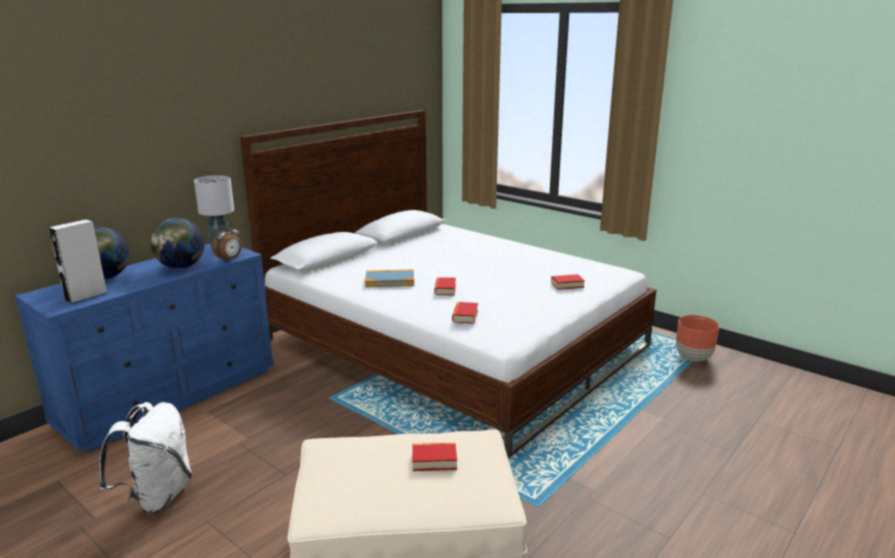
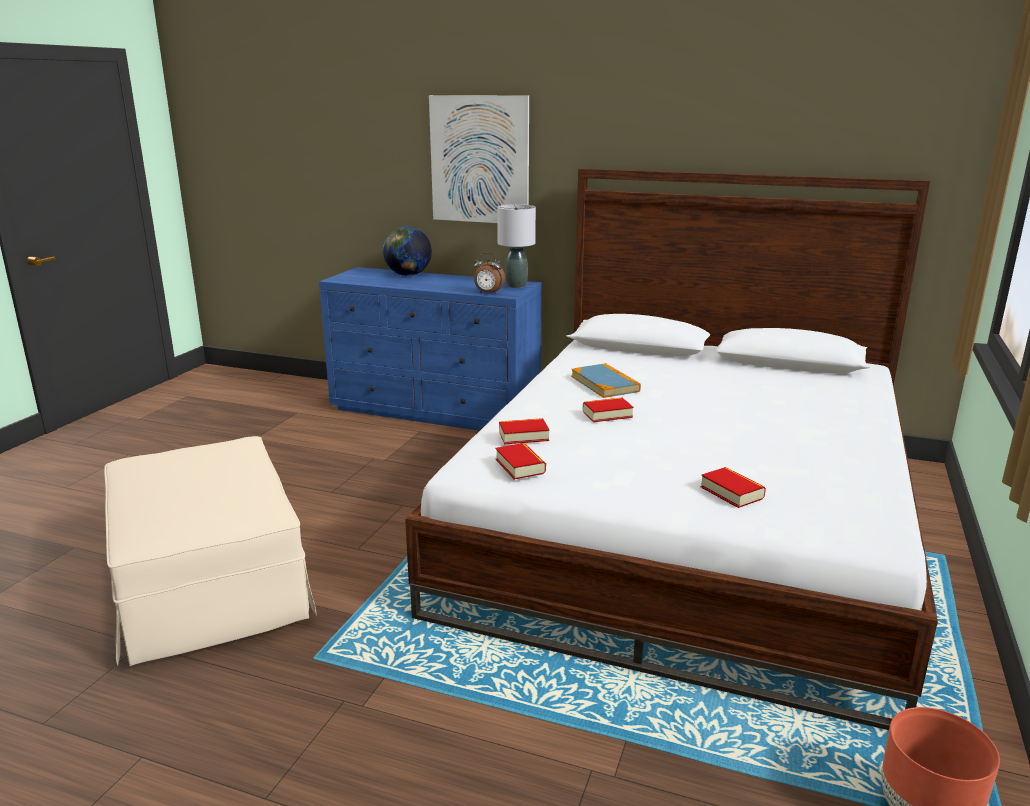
camera: 70 degrees right, 0 degrees up
grey speaker [49,219,107,304] -> none
white backpack [99,402,192,515] -> none
globe [151,218,205,269] -> none
book [413,443,457,471] -> book moved to [495,443,546,480]
none -> picture [429,95,529,223]

